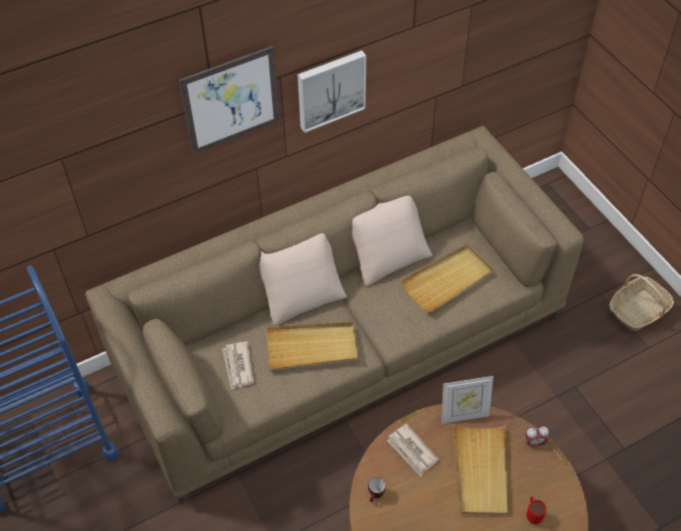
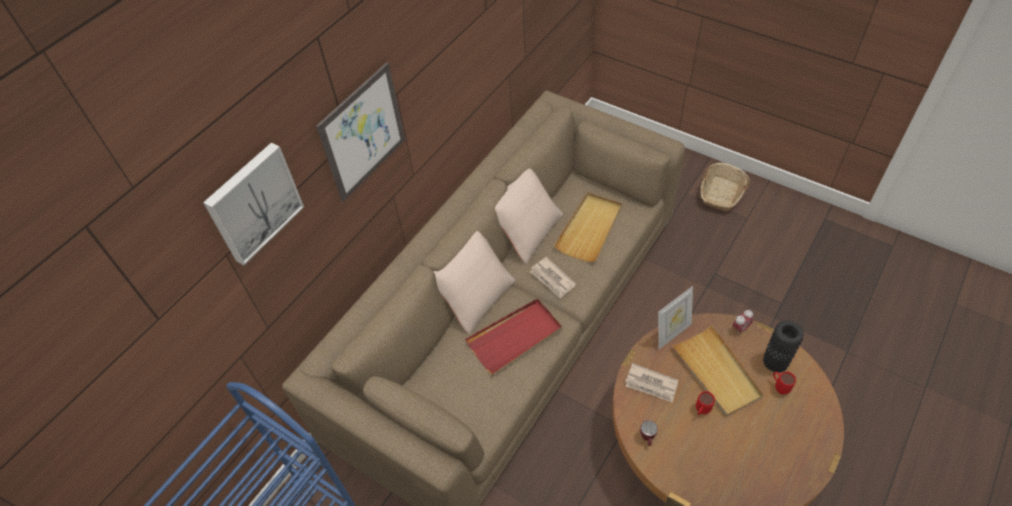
camera: 25 degrees left, 0 degrees up
newspaper [222,341,254,390] -> newspaper moved to [530,257,576,299]
beige tray [266,322,359,370] -> red tray [465,298,562,375]
picture [297,50,366,133] -> picture moved to [203,142,304,265]
none -> red mug [696,391,715,415]
none -> black vase [763,321,804,373]

